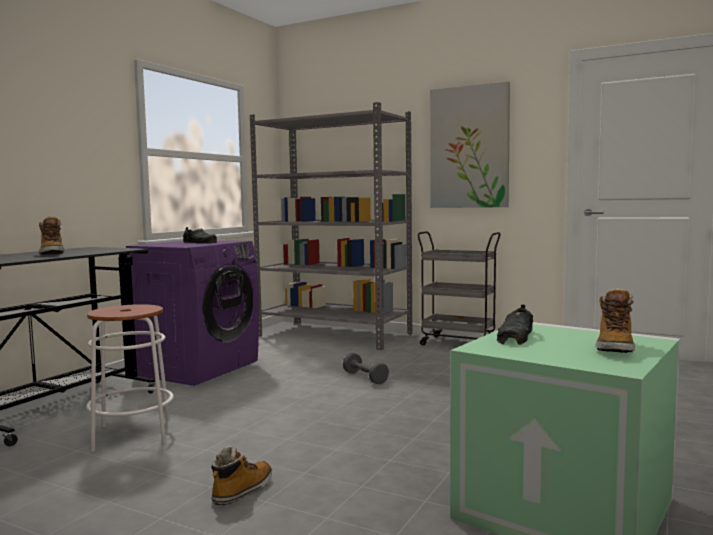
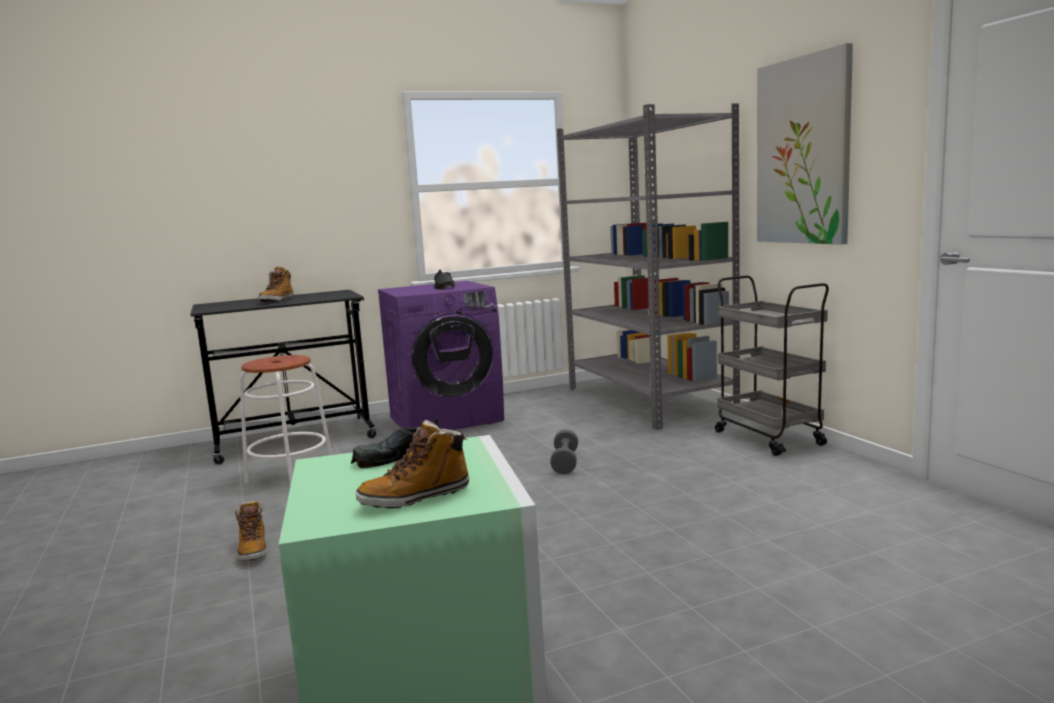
camera: 40 degrees right, 5 degrees up
boot [211,446,272,505] -> boot turned 90 degrees clockwise [235,501,267,561]

